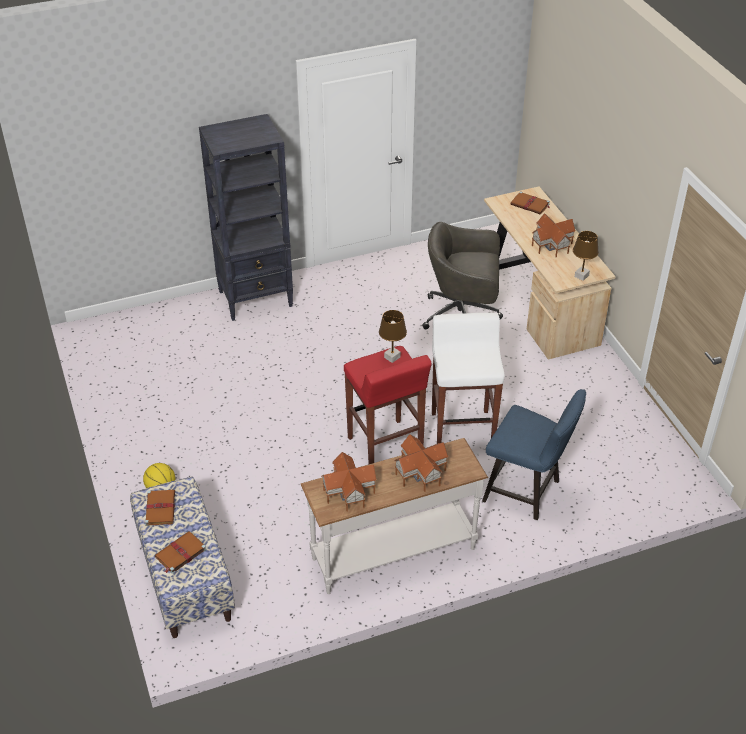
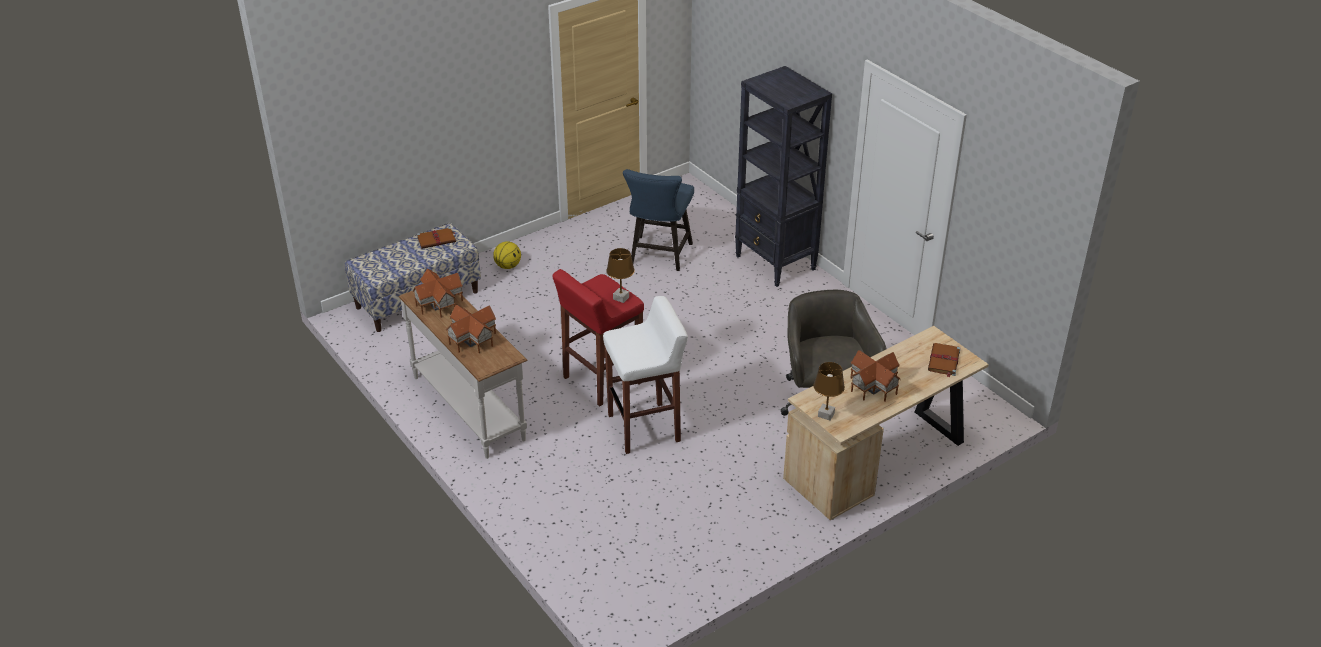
camera: 75 degrees right, 5 degrees down
brown book [155,531,207,574] -> none
blue chair [482,389,586,520] -> blue chair moved to [623,169,694,271]

